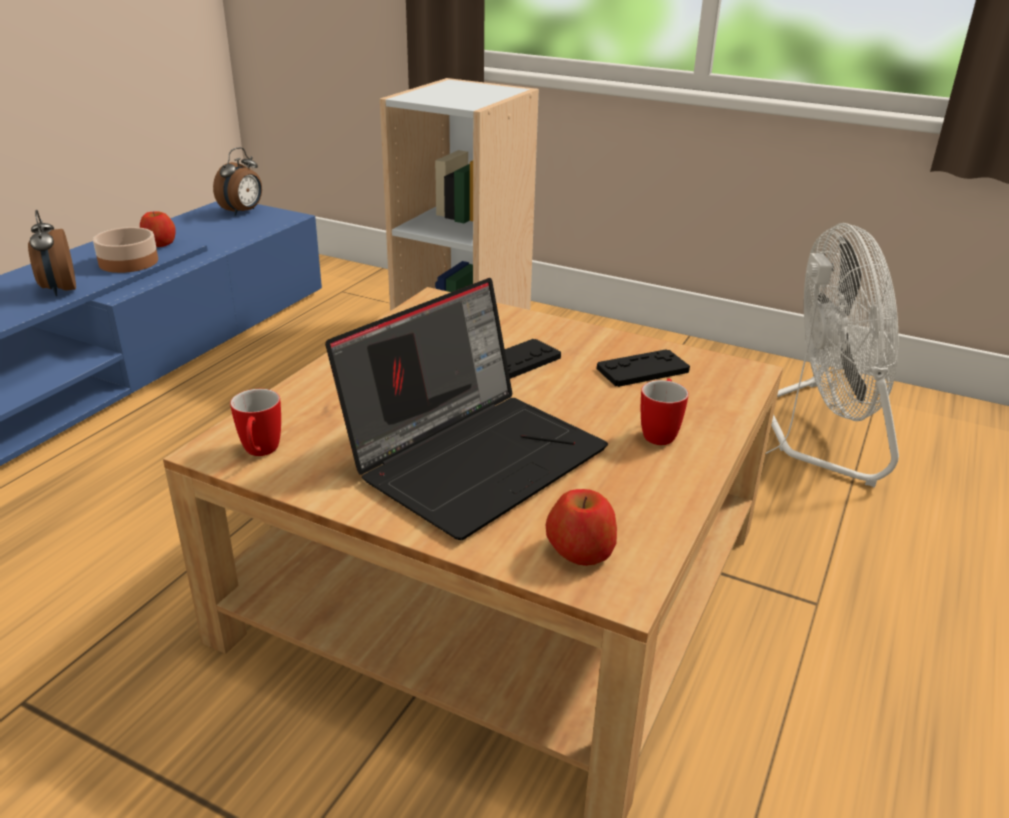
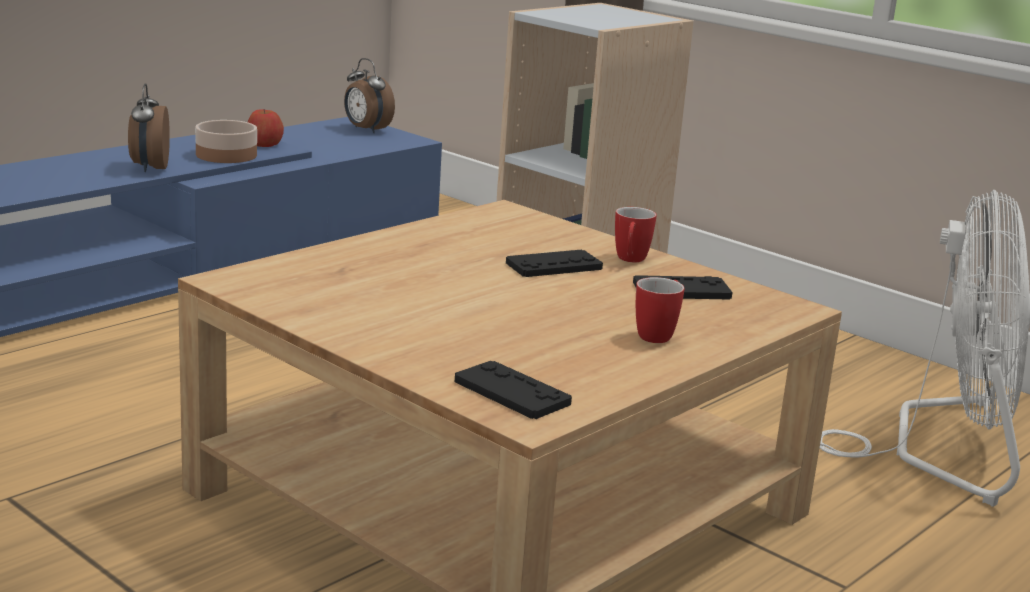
camera: 15 degrees right, 10 degrees down
alarm clock [213,147,262,216] -> alarm clock turned 90 degrees clockwise [344,58,395,133]
mug [230,389,281,456] -> mug moved to [615,207,657,262]
laptop [325,278,608,540] -> none
apple [546,489,617,566] -> black game controller [455,361,572,419]

